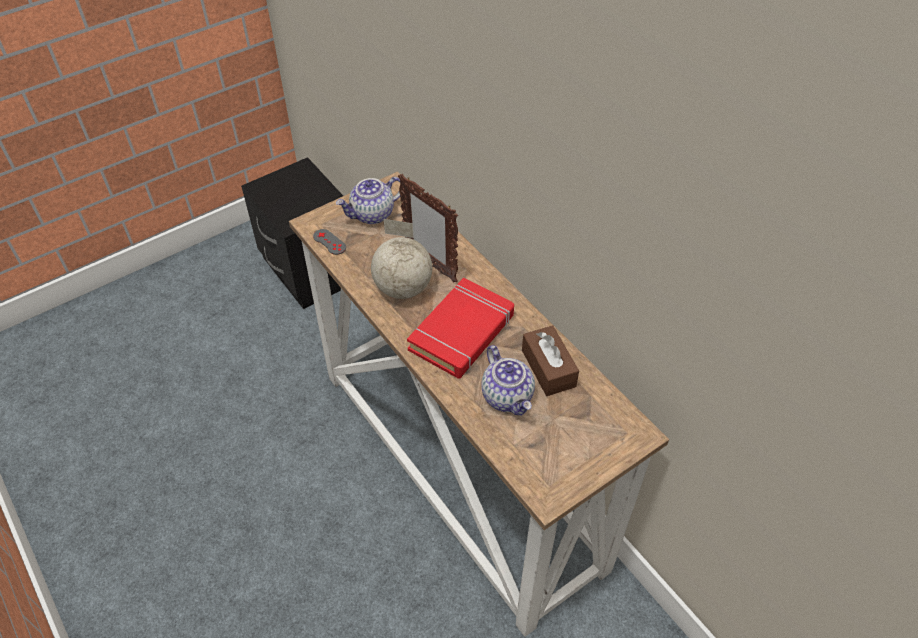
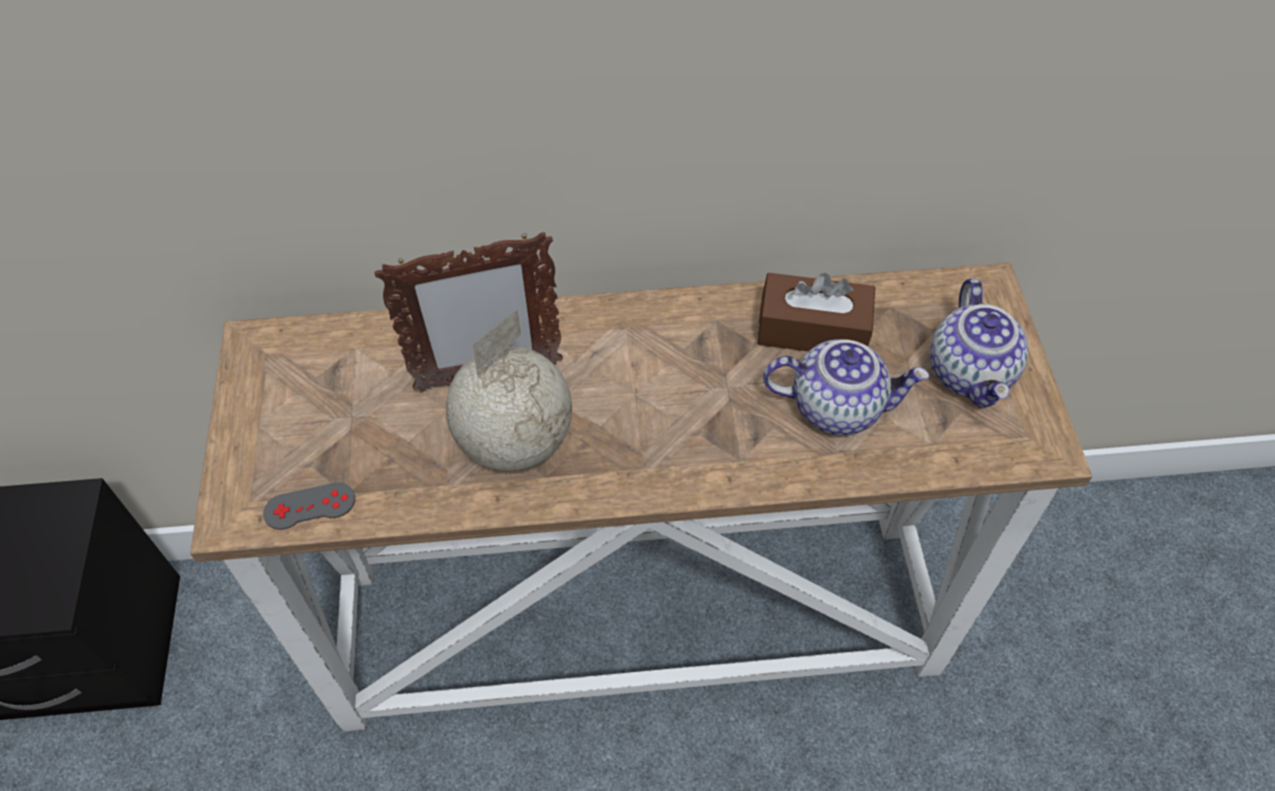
camera: 60 degrees left, 5 degrees up
teapot [336,177,400,224] -> teapot moved to [930,279,1029,408]
red book [407,278,514,379] -> none

